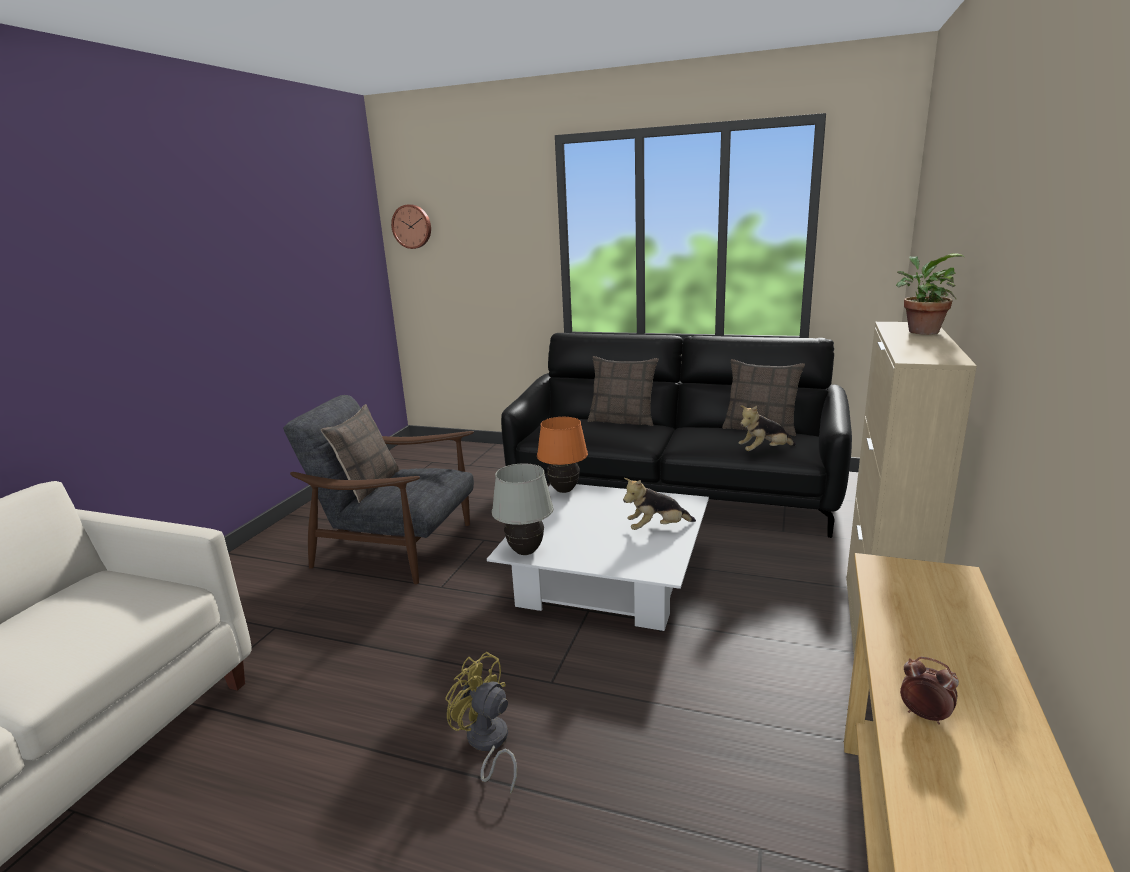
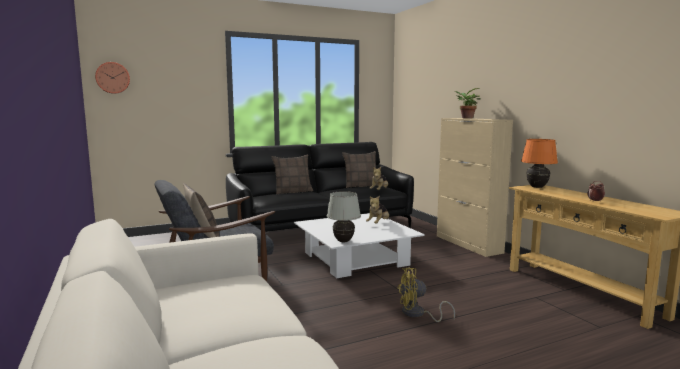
camera: 45 degrees left, 10 degrees down
orange table lamp [537,417,588,493] -> orange table lamp moved to [521,139,558,188]

